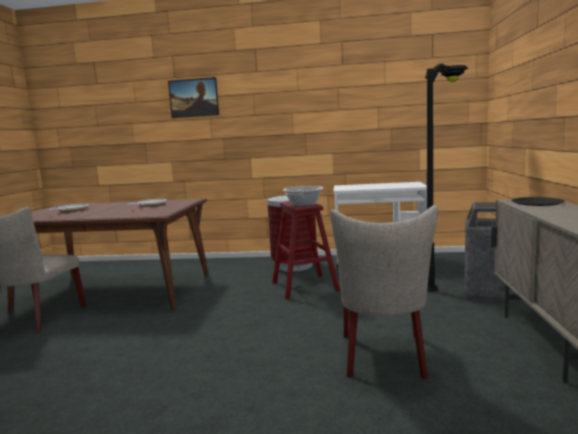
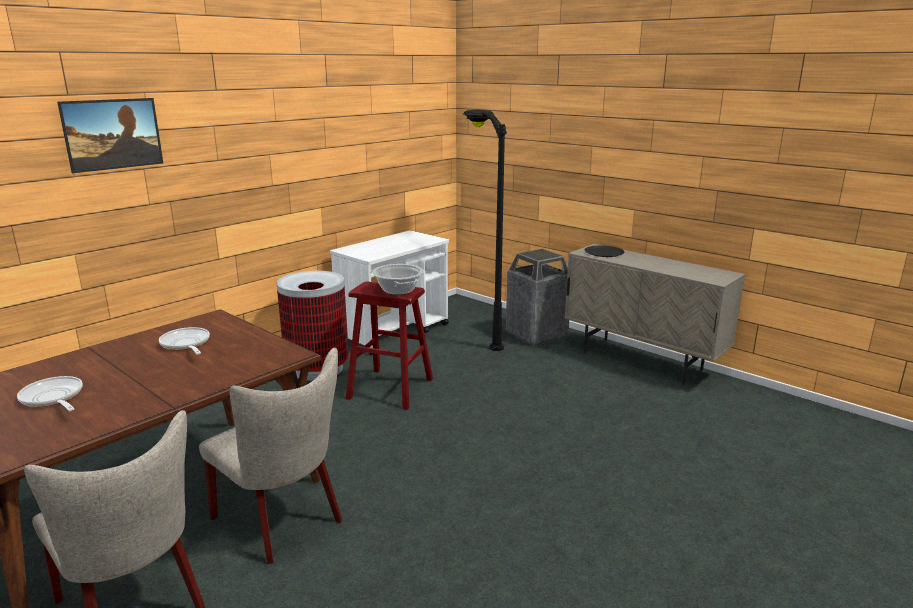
camera: 55 degrees left, 10 degrees up
beige chair [330,205,438,380] -> beige chair moved to [199,348,342,564]

